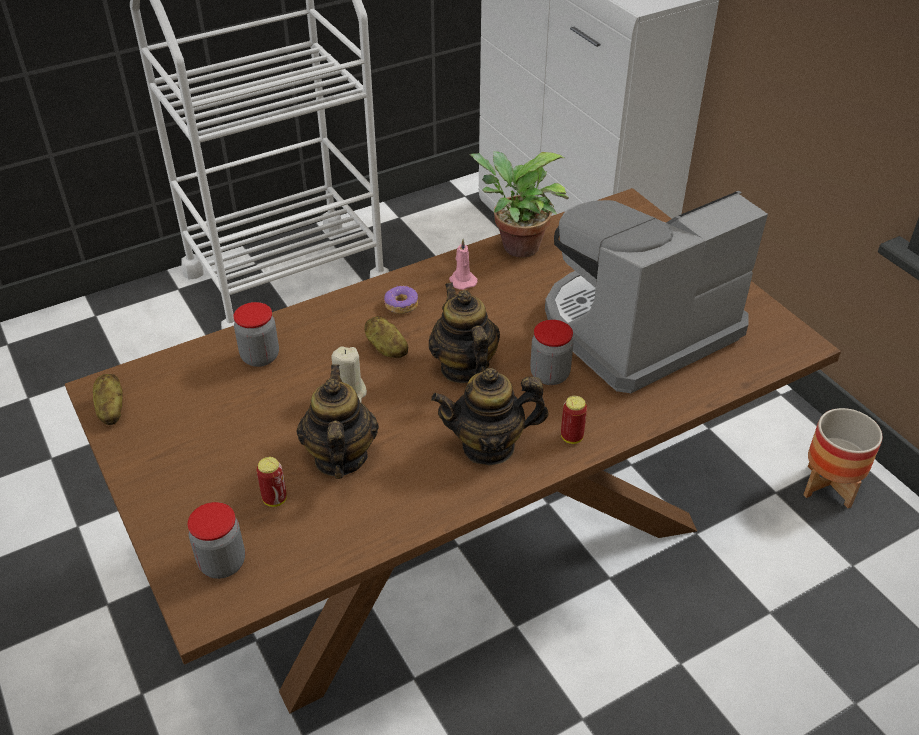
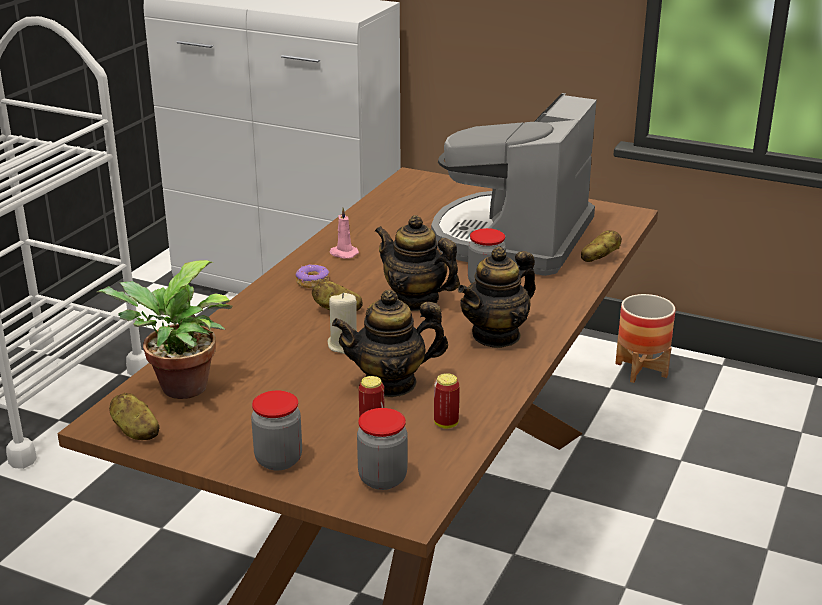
camera: 35 degrees left, 15 degrees down
jar [233,302,279,367] -> jar moved to [251,390,302,471]
teapot [297,364,379,479] -> teapot turned 60 degrees counterclockwise [332,289,448,397]
potted plant [469,151,569,258] -> potted plant moved to [97,260,233,399]
can [561,396,587,444] -> can moved to [434,373,460,429]
none -> potato [581,230,622,262]

